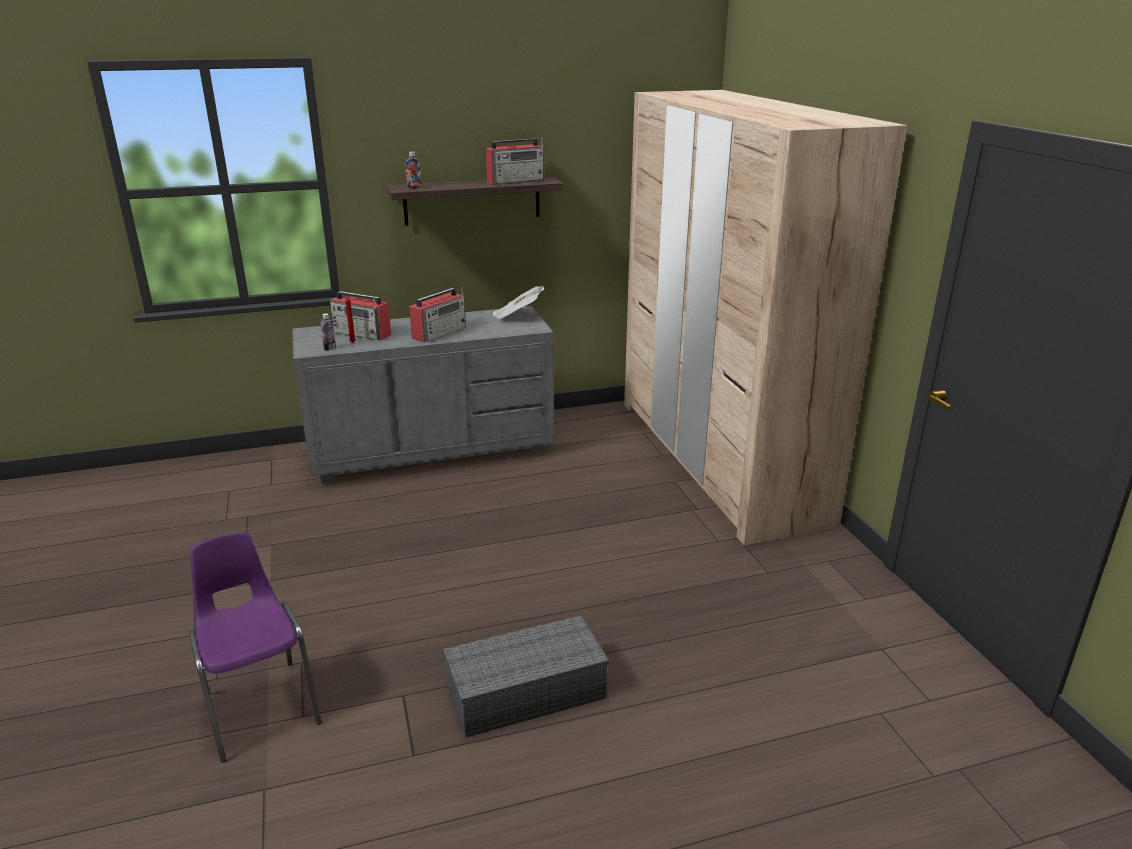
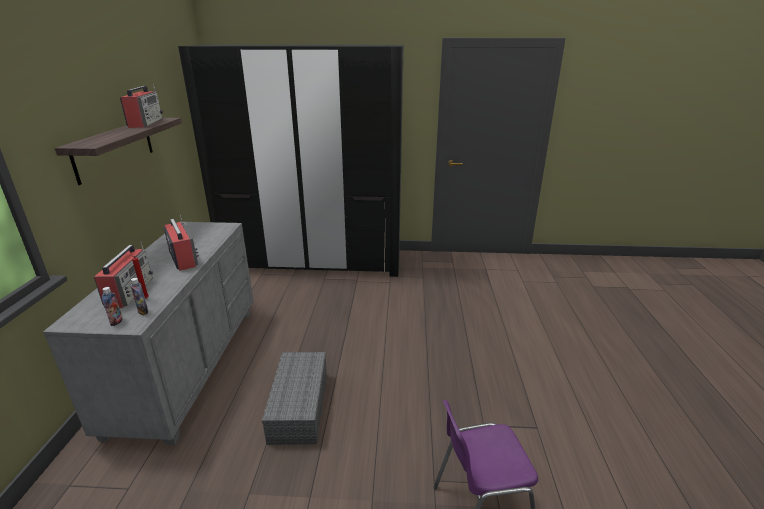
camera: 70 degrees left, 0 degrees up
radio [330,291,391,340] -> radio turned 45 degrees counterclockwise [94,242,153,308]
bottle [405,152,422,189] -> bottle moved to [102,287,123,326]
grey storage box [443,615,609,738] -> grey storage box moved to [262,352,327,445]
newspaper [492,286,544,320] -> none
beige wardrobe [624,90,907,545] -> black wardrobe [178,45,403,277]

